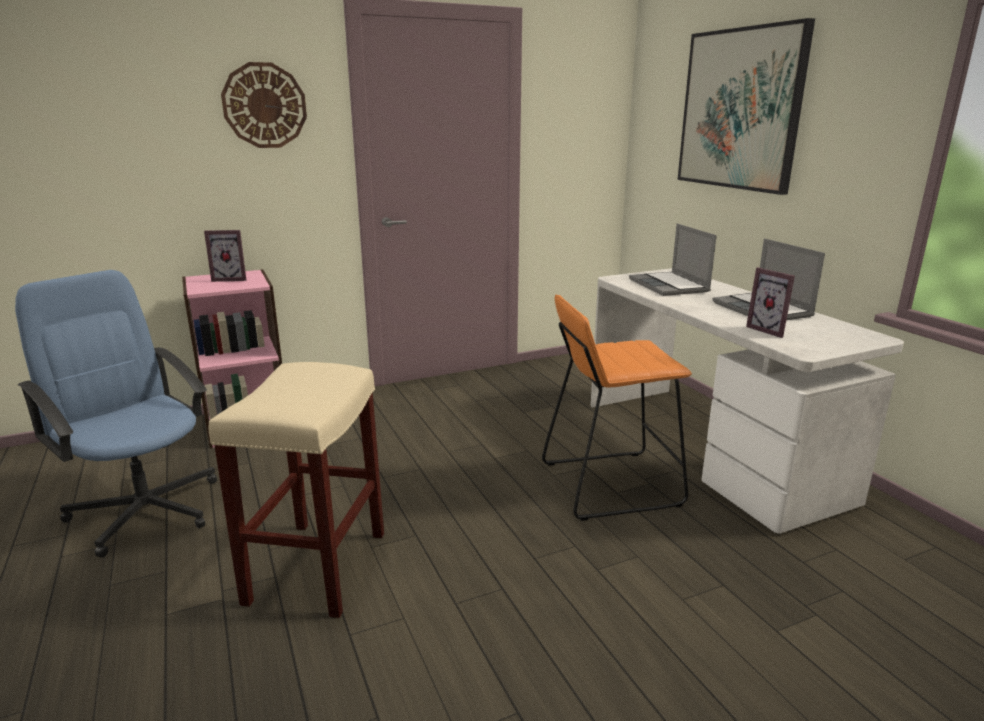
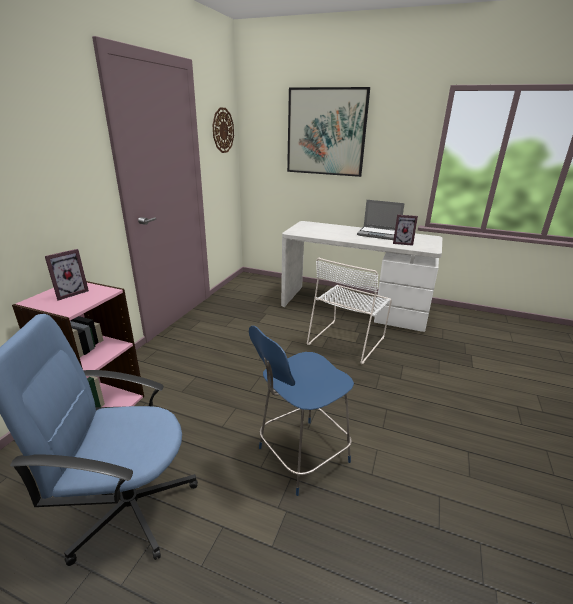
camera: 45 degrees left, 5 degrees up
beige stool [209,362,384,618] -> blue chair [249,326,354,496]
wall clock [221,62,307,148] -> wall clock moved to [213,108,234,153]
orange stool [542,295,692,521] -> white chair [307,258,392,364]
laptop [629,224,717,296] -> none

